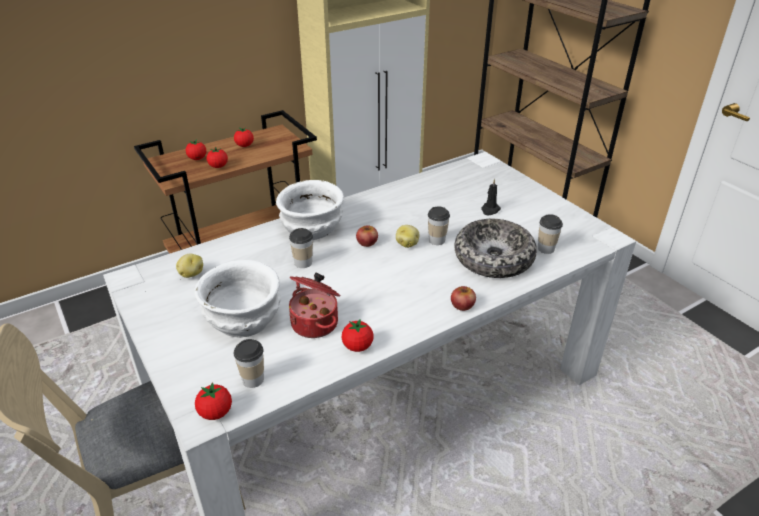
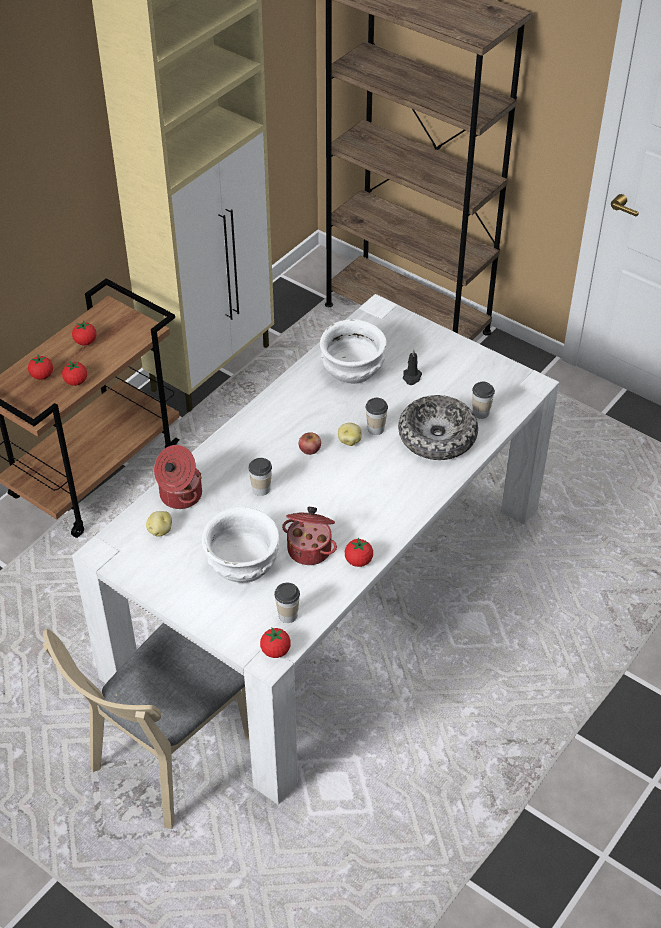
camera: 20 degrees left, 10 degrees up
white bowl [276,180,344,240] -> white bowl moved to [320,319,387,384]
apple [451,286,476,311] -> none
none -> cooking pot [154,445,202,509]

